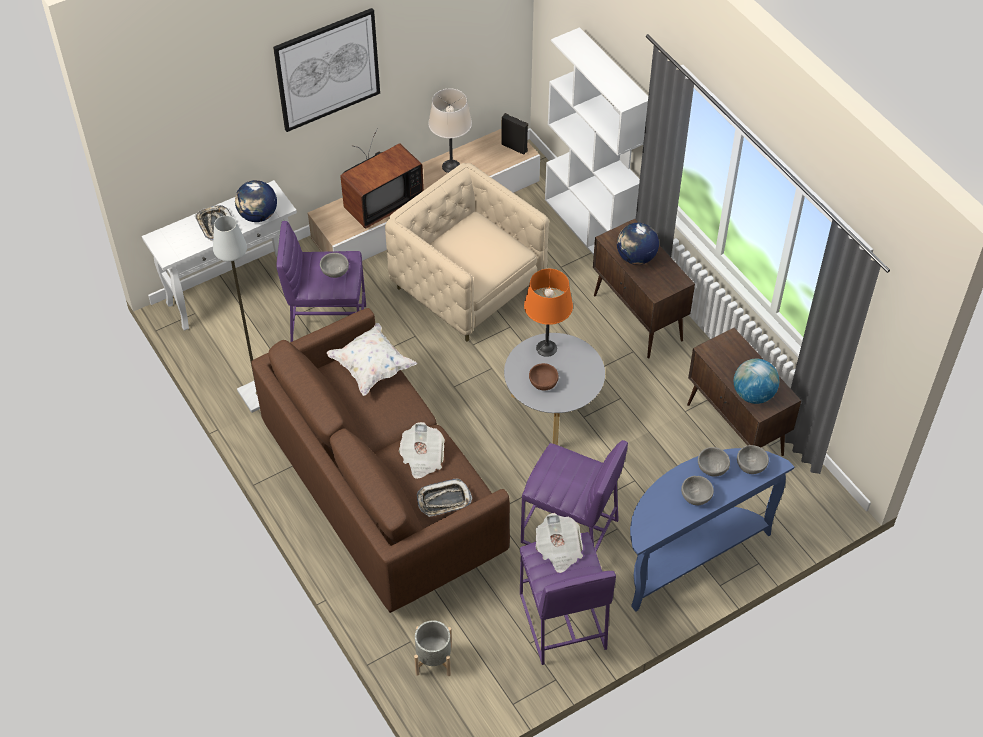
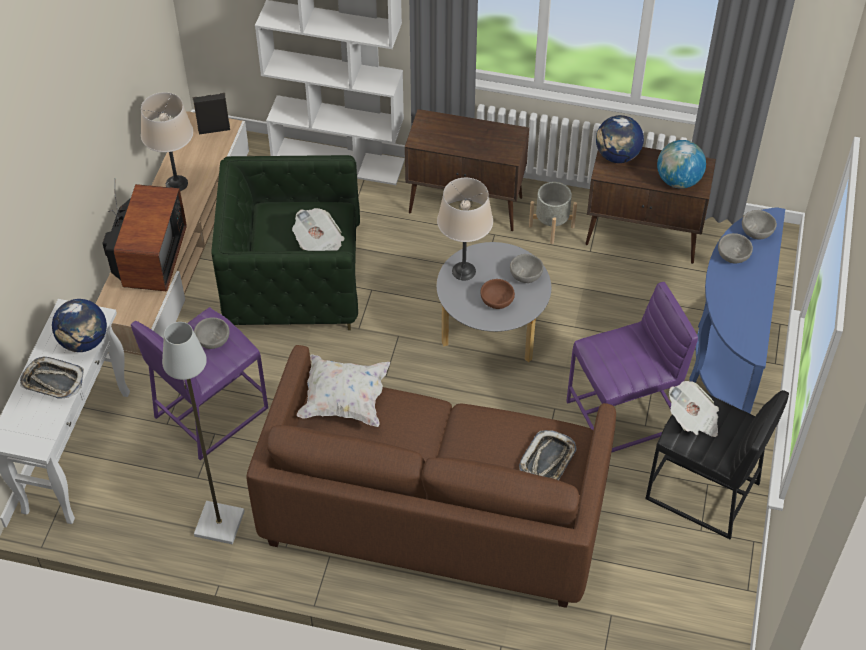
camera: 45 degrees left, 0 degrees up
picture [273,8,380,132] -> none
beige armchair [385,163,549,342] -> green armchair [212,155,360,330]
newspaper [399,422,445,479] -> newspaper moved to [292,208,345,251]
grey planter [414,620,452,676] -> grey planter moved to [529,182,577,244]
purple stool [520,532,616,665] -> black stool [645,390,789,539]
orange table lamp [524,269,573,357] -> beige table lamp [437,178,493,280]
globe [617,223,659,265] -> globe moved to [596,115,644,163]
grey bowl [681,476,714,505] -> grey bowl moved to [510,254,544,283]

